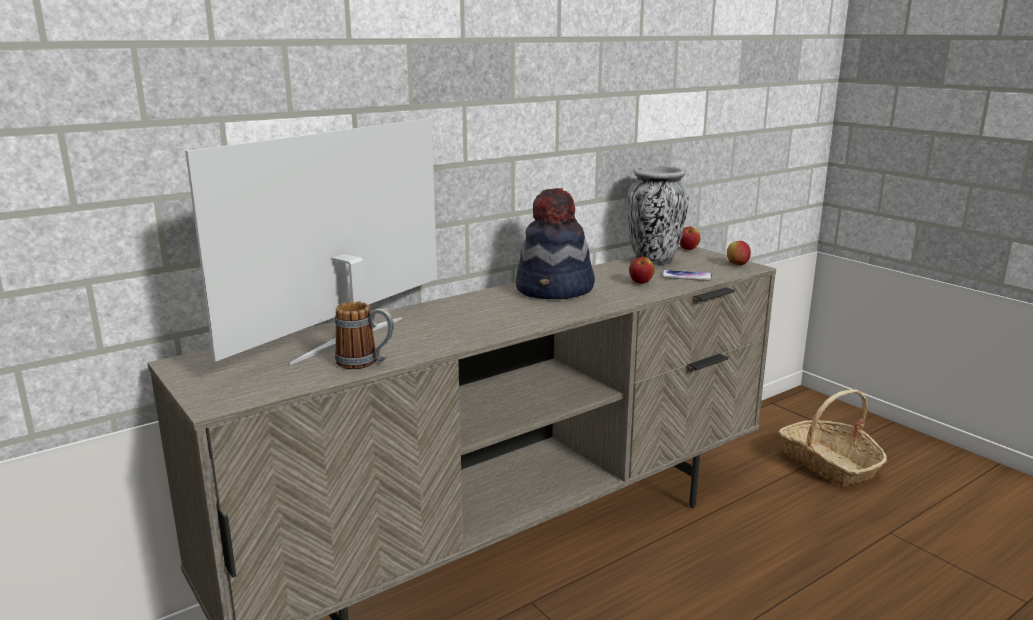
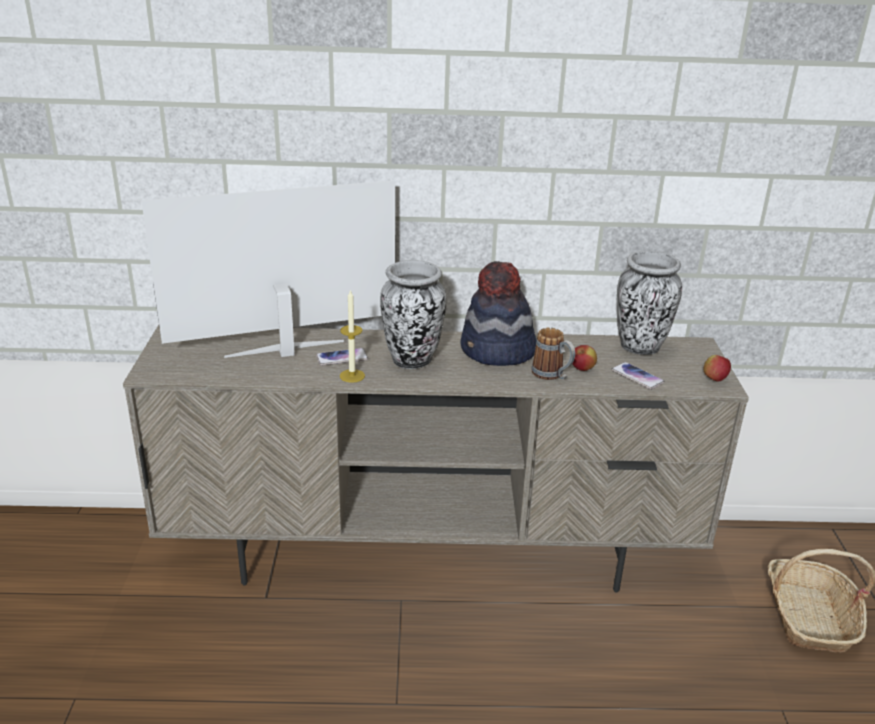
camera: 35 degrees right, 10 degrees up
mug [335,301,393,369] -> mug moved to [531,328,575,380]
apple [680,227,701,250] -> none
none -> phone [316,348,368,365]
none -> candle [340,289,365,383]
none -> vase [380,260,447,369]

